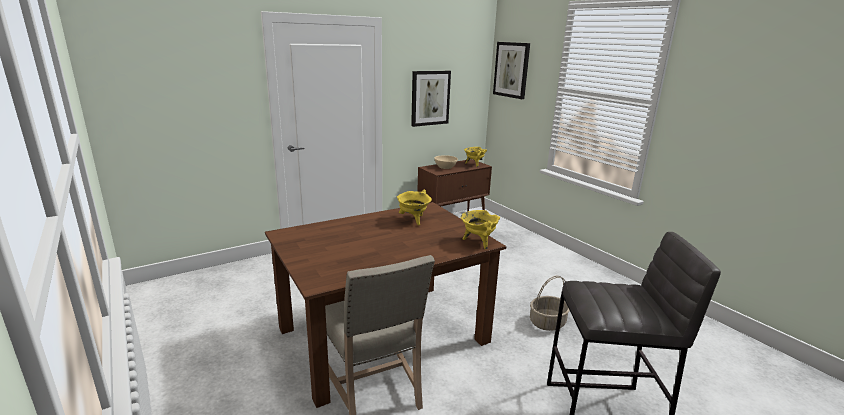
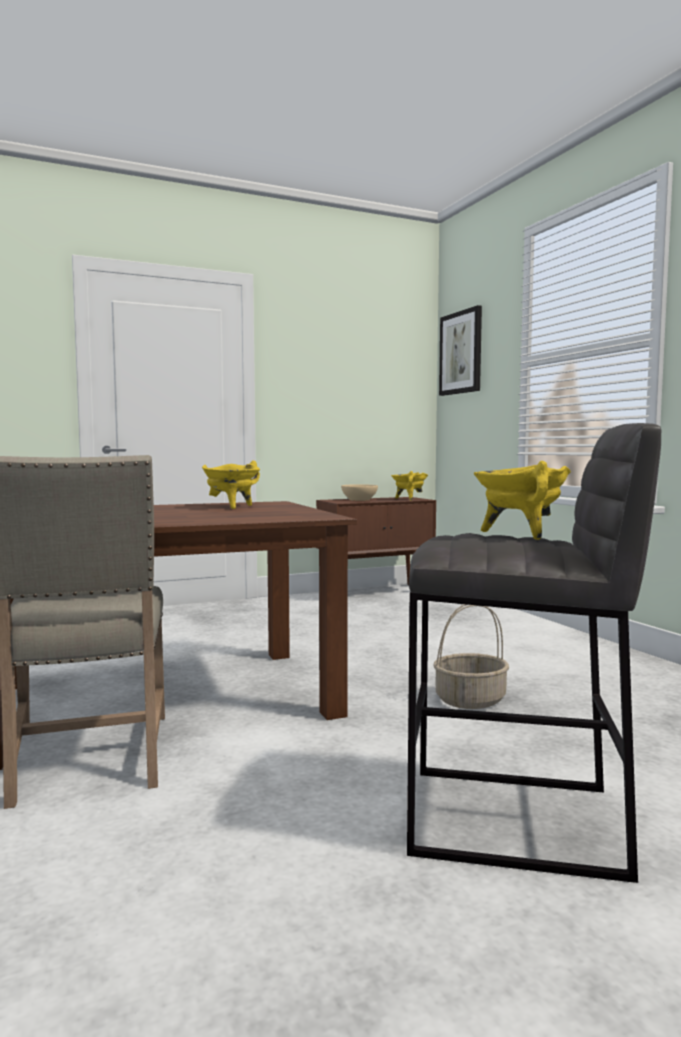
camera: 10 degrees right, 15 degrees down
picture [411,71,451,127] -> none
yellow cooking pot [460,210,500,249] -> yellow cooking pot moved to [474,461,571,540]

